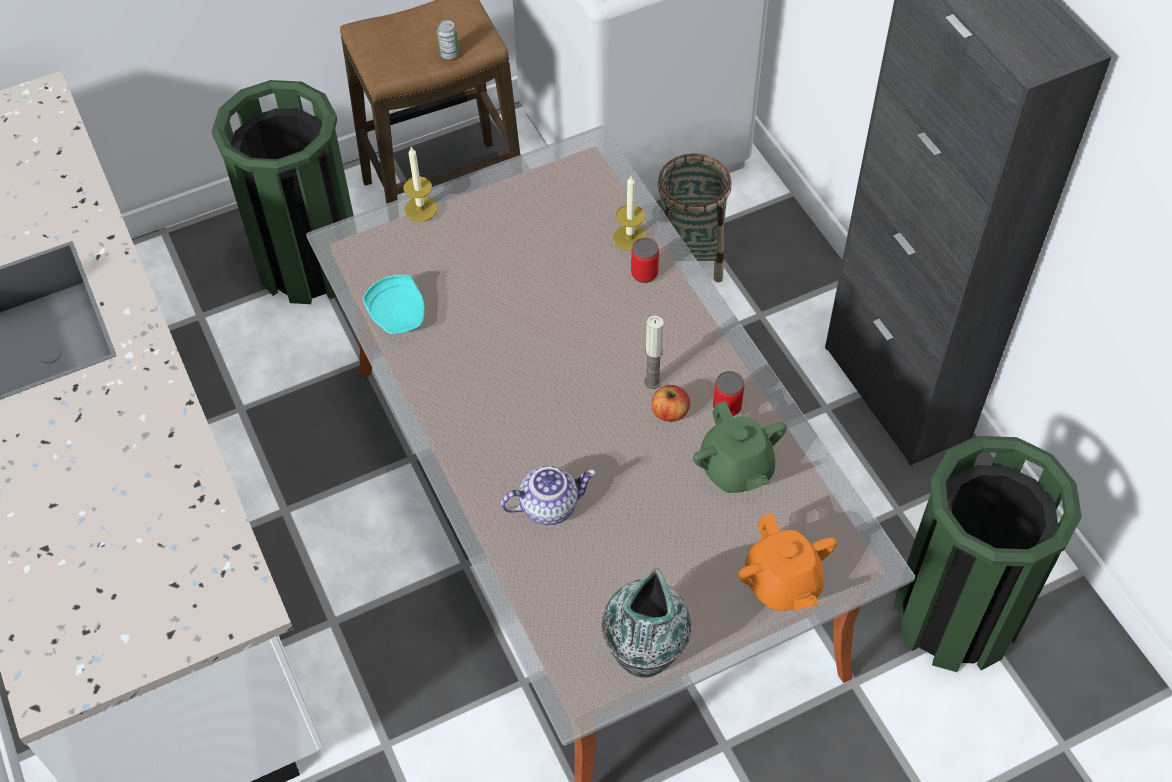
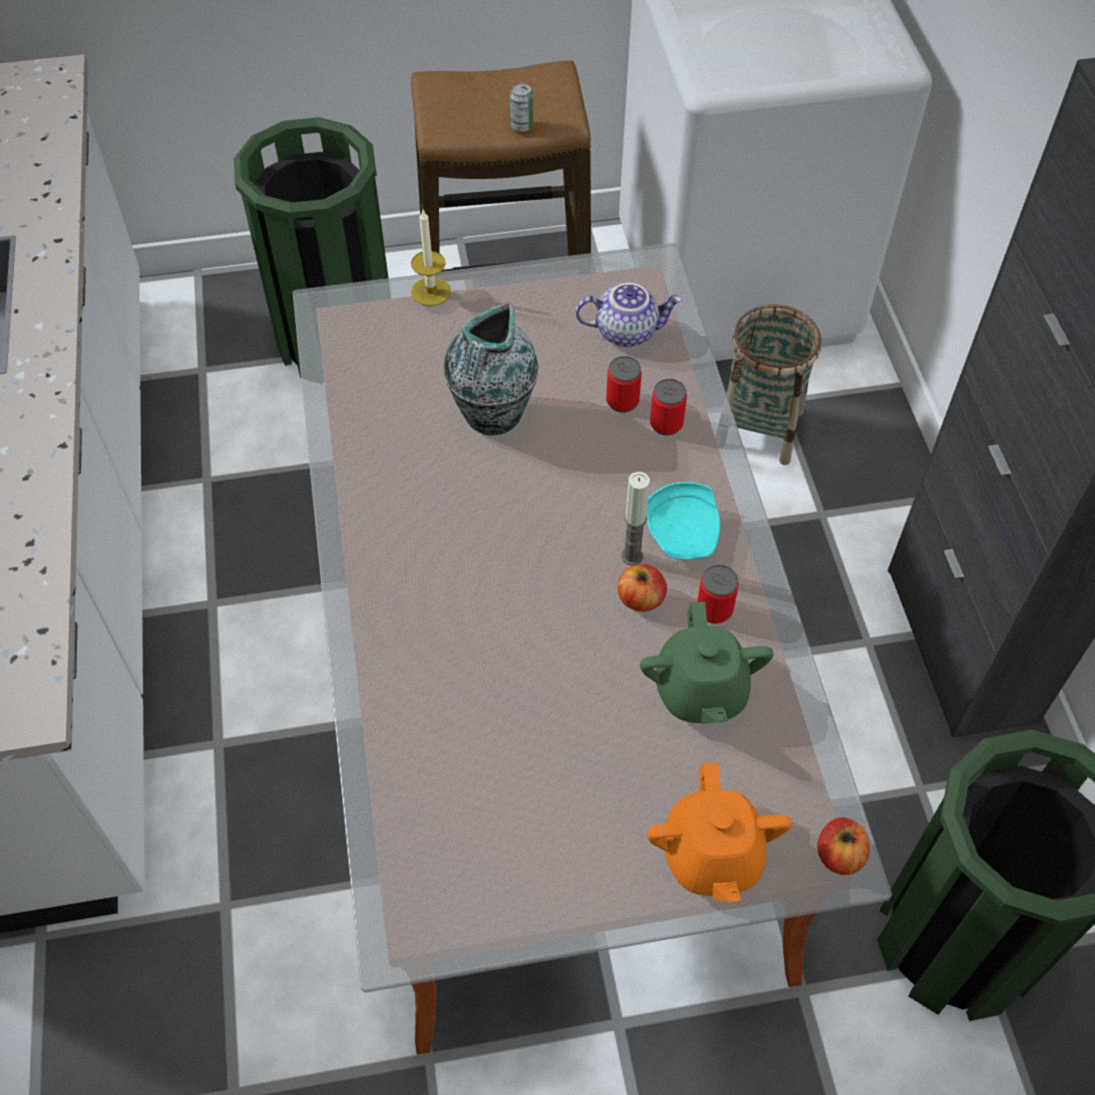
camera: 15 degrees right, 0 degrees up
turquoise plate [363,275,425,334] -> turquoise plate moved to [647,482,720,560]
teapot [501,466,596,525] -> teapot moved to [575,283,682,347]
vase [601,568,692,678] -> vase moved to [444,302,539,436]
candle [613,176,647,251] -> none
none -> can [606,356,642,413]
none -> apple [817,817,870,875]

